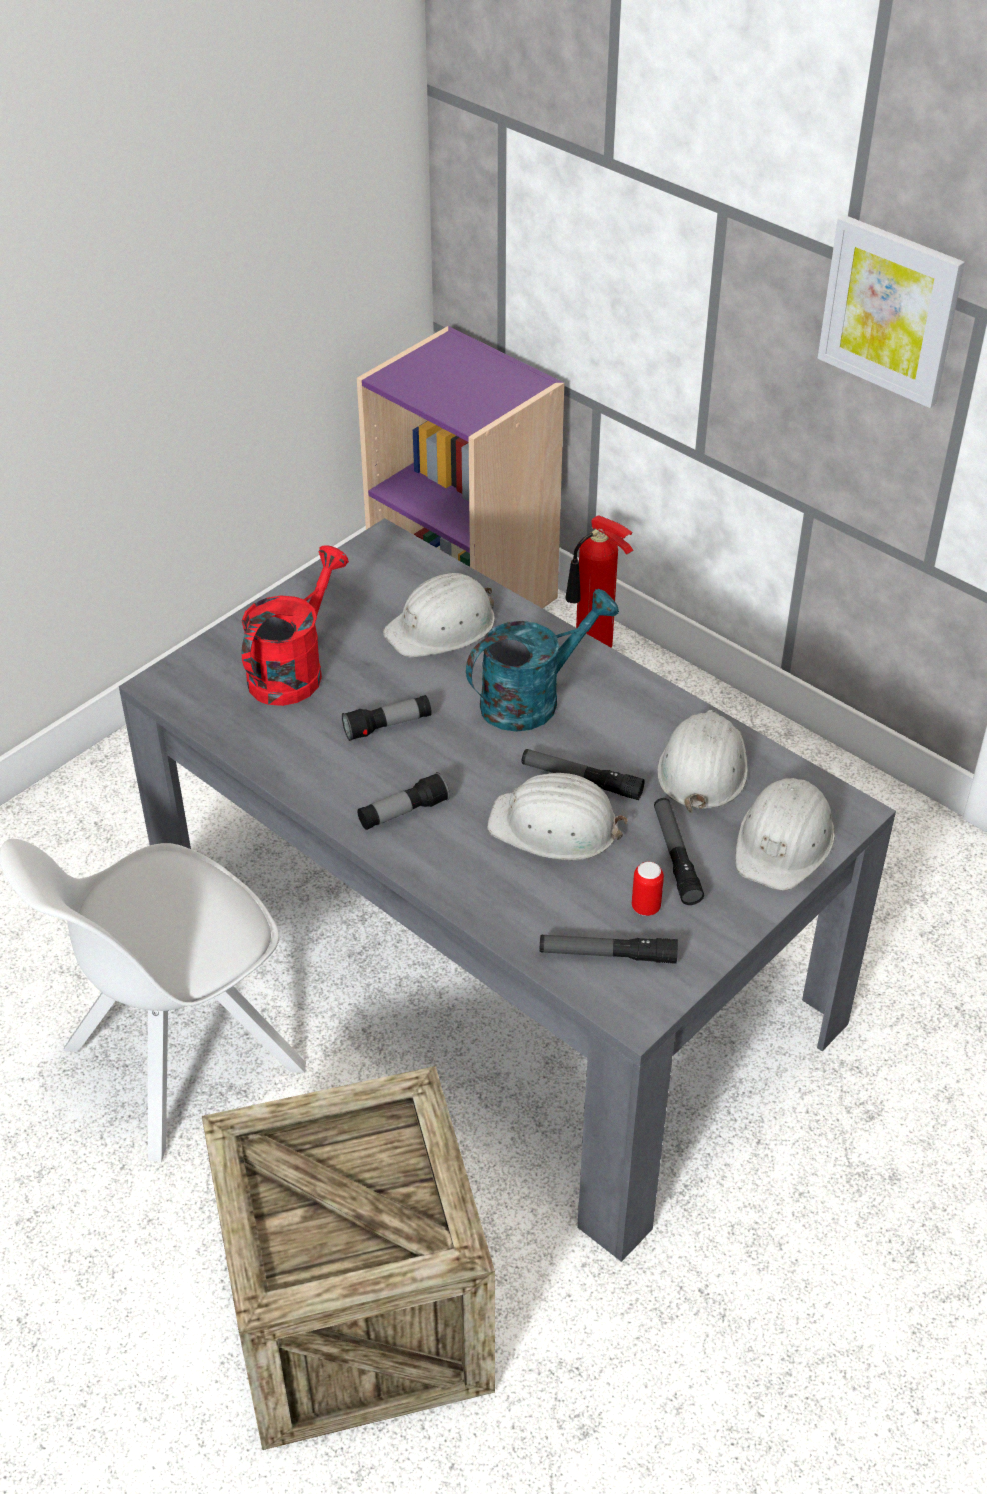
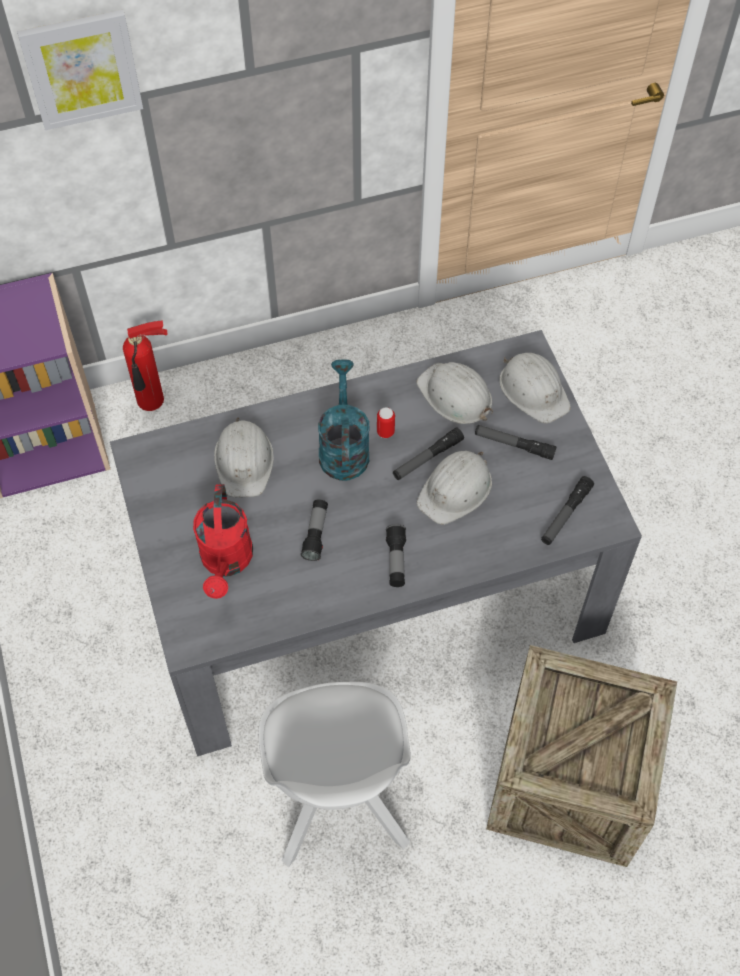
camera: 60 degrees left, 15 degrees up
red watering can [242,545,349,706] -> red watering can turned 150 degrees counterclockwise [193,484,253,599]
can [632,862,664,916] -> can moved to [377,407,395,438]
picture [818,215,965,408] -> picture moved to [17,10,143,130]

